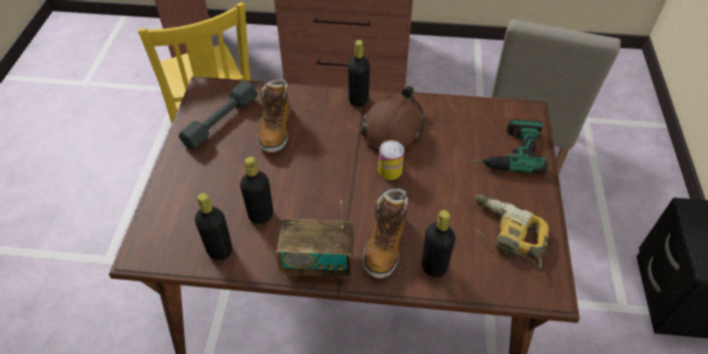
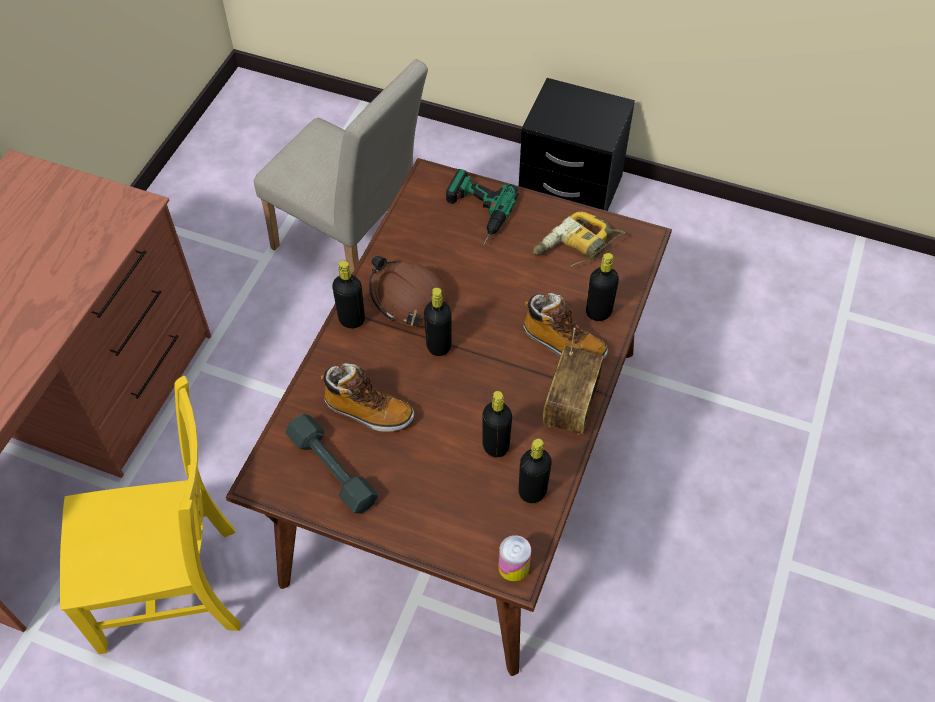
camera: 75 degrees left, 5 degrees up
can [378,140,404,180] -> can moved to [499,535,531,582]
none -> black bottle [424,287,451,356]

